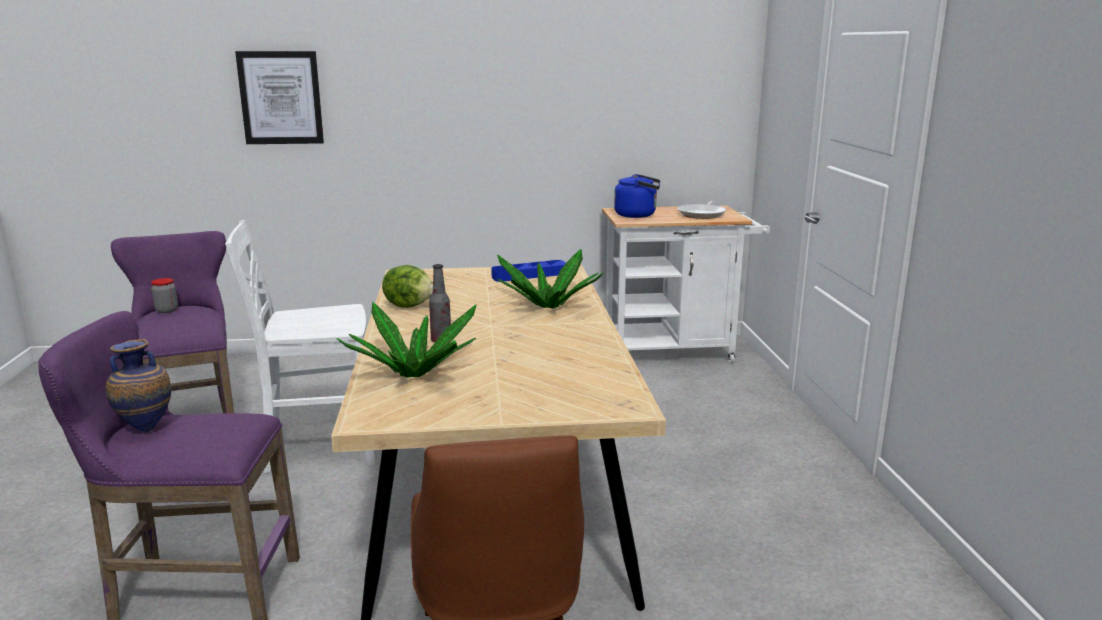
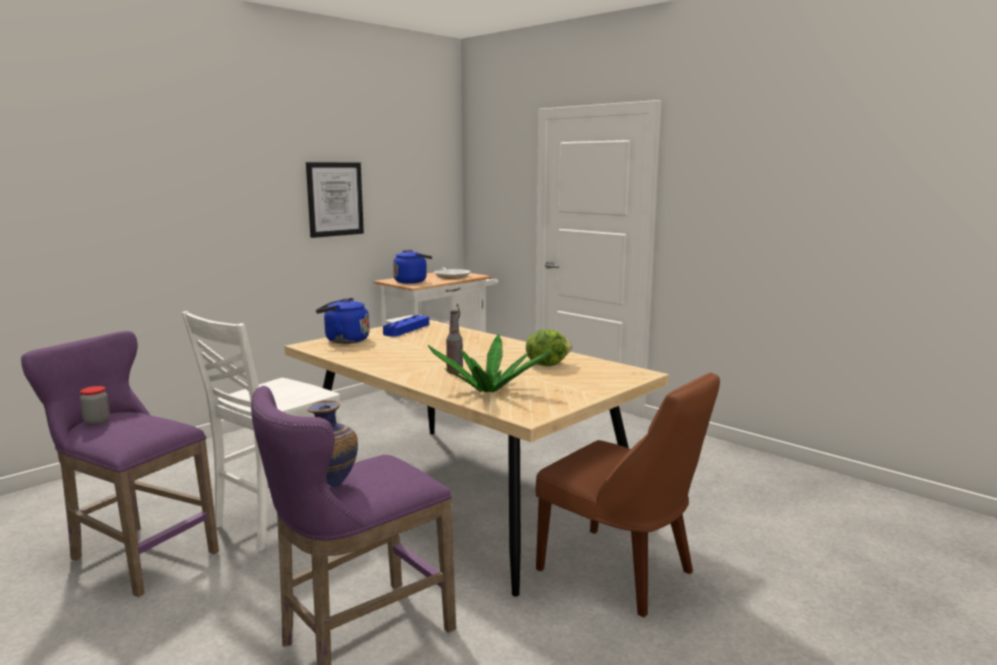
camera: 40 degrees left, 5 degrees down
picture [235,51,324,144] -> picture moved to [306,162,364,238]
lettuce [382,265,433,308] -> lettuce moved to [526,329,572,366]
potted plant [497,249,603,309] -> none
none -> blue kettle [316,298,369,344]

